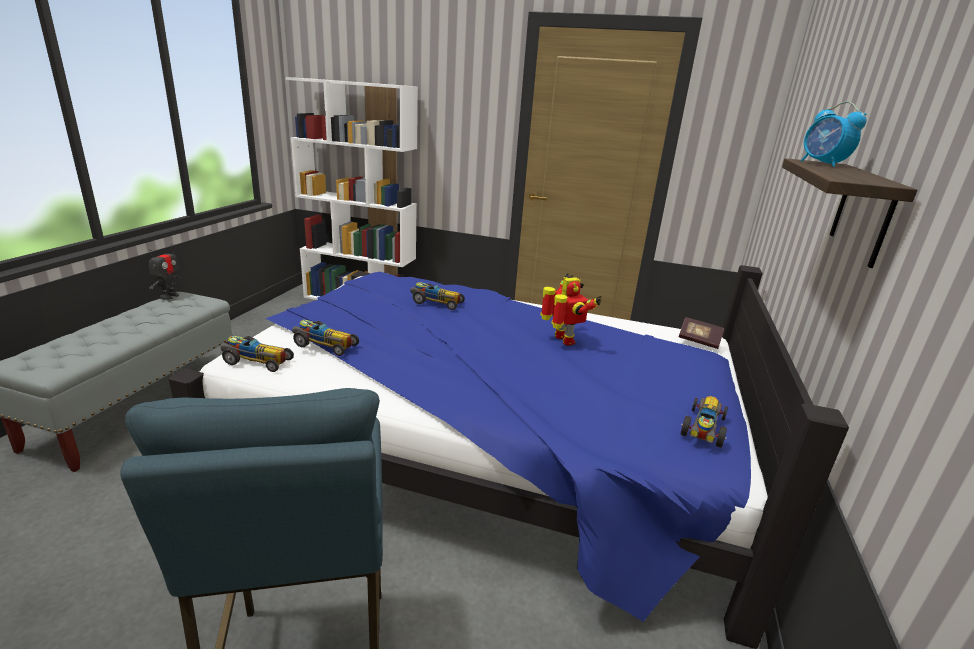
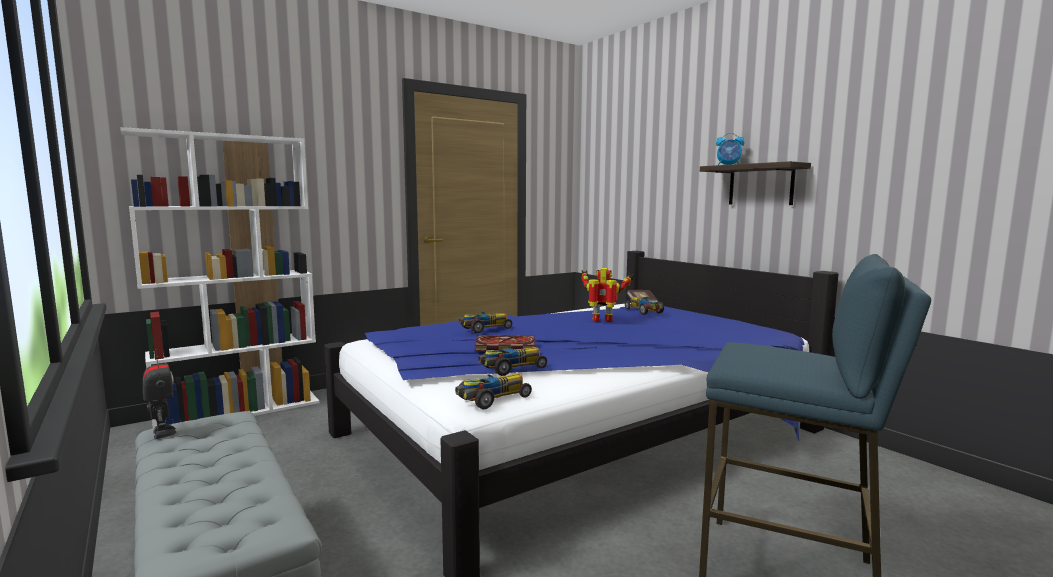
camera: 50 degrees left, 15 degrees down
toy car [681,396,728,448] -> toy car moved to [625,297,664,315]
none -> book [475,335,535,351]

